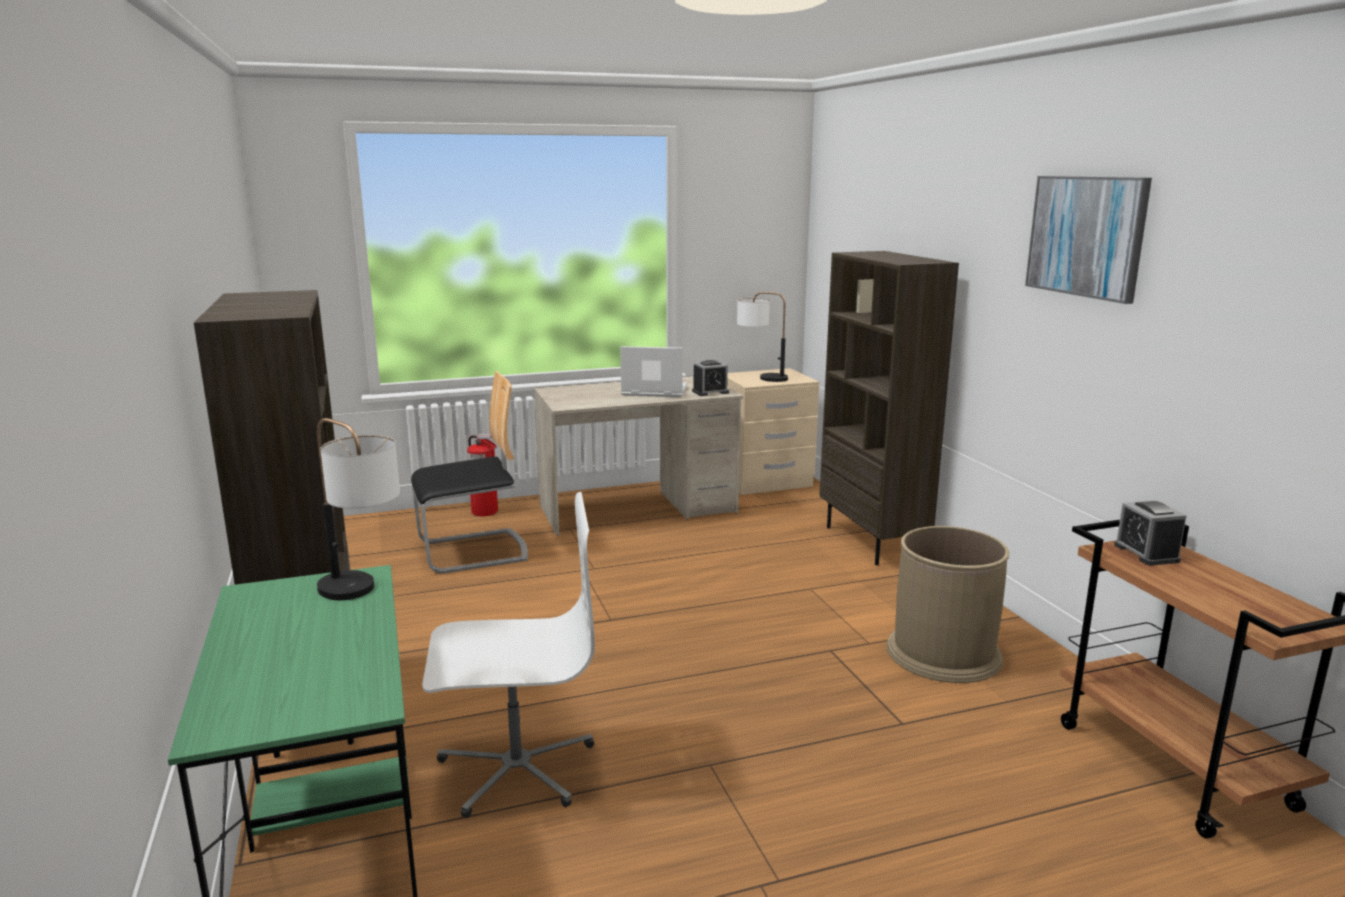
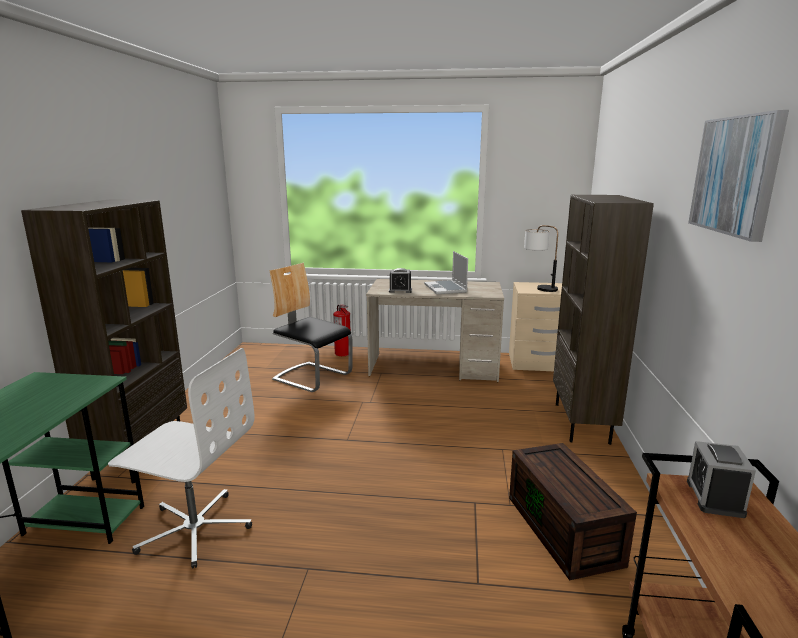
camera: 25 degrees right, 0 degrees up
table lamp [317,418,400,600] -> none
chair [411,371,528,574] -> chair turned 150 degrees counterclockwise [269,263,352,392]
laptop [620,346,687,397] -> laptop turned 135 degrees counterclockwise [424,251,468,294]
alarm clock [692,360,729,396] -> alarm clock moved to [389,268,412,293]
brown trash can [886,526,1009,683] -> brown storage box [509,443,637,580]

